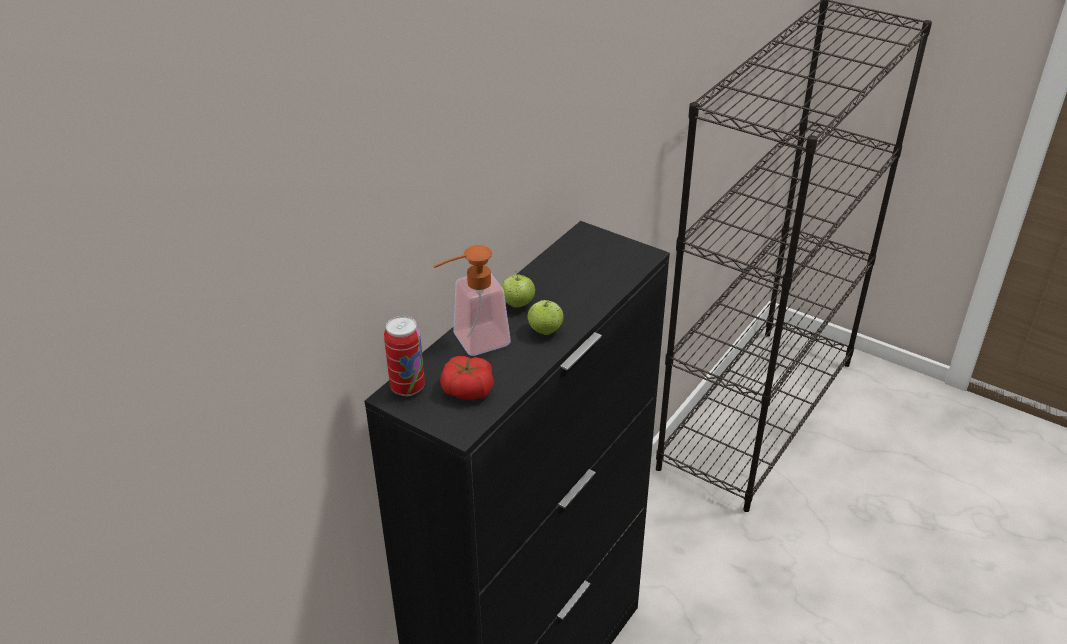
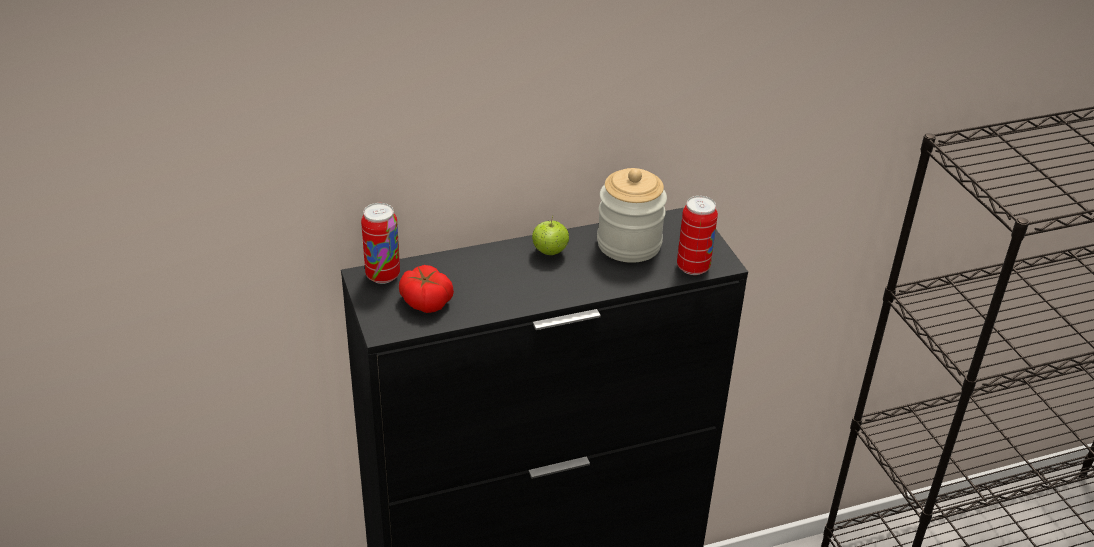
camera: 35 degrees right, 0 degrees up
soap dispenser [433,245,511,356] -> none
apple [527,300,564,335] -> none
none -> jar [597,168,667,263]
none -> can [677,196,718,275]

